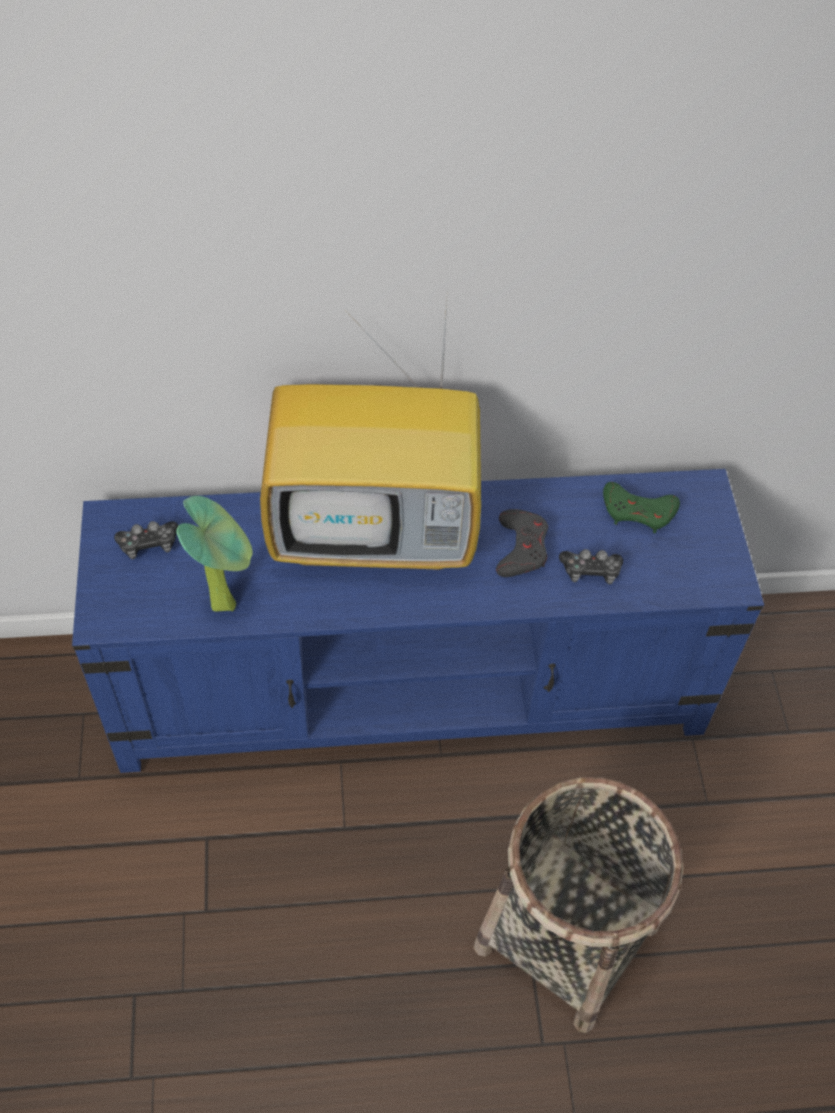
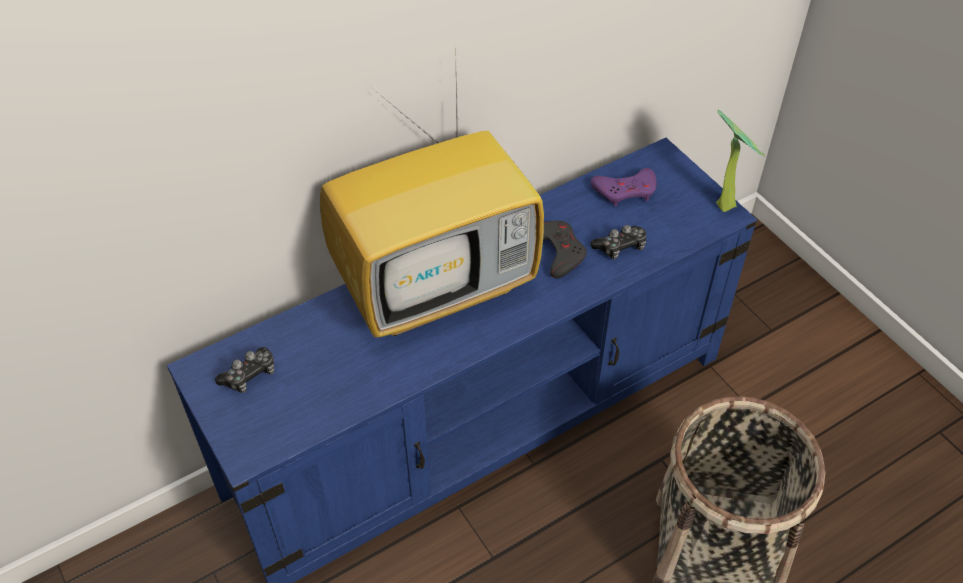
camera: 25 degrees left, 5 degrees down
potted plant [177,496,253,612] -> potted plant moved to [716,110,765,212]
green game controller [603,482,680,533] -> purple game controller [591,168,657,207]

